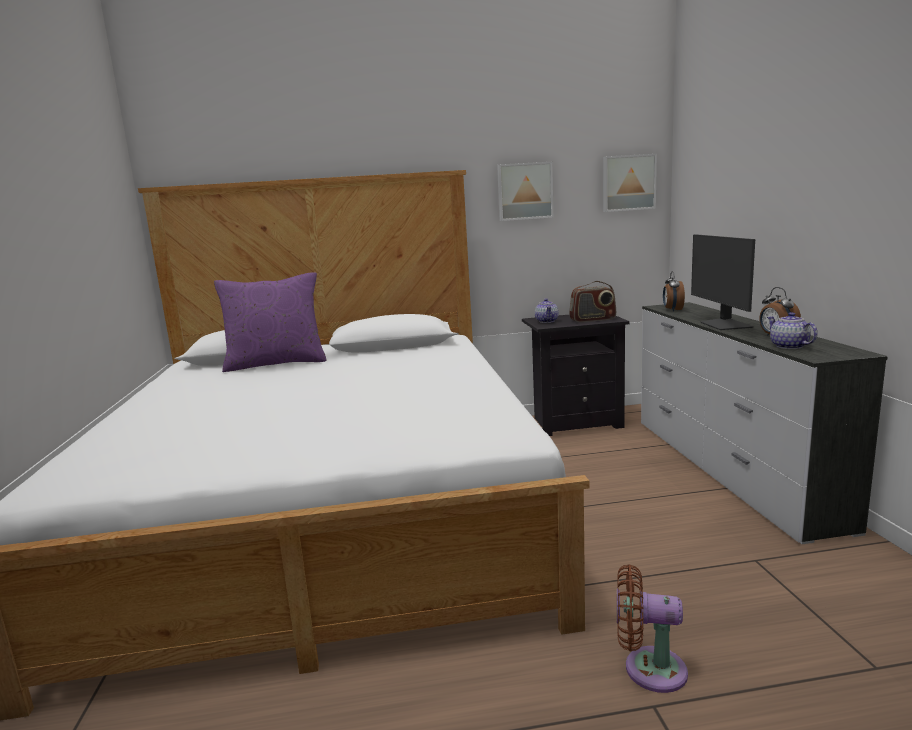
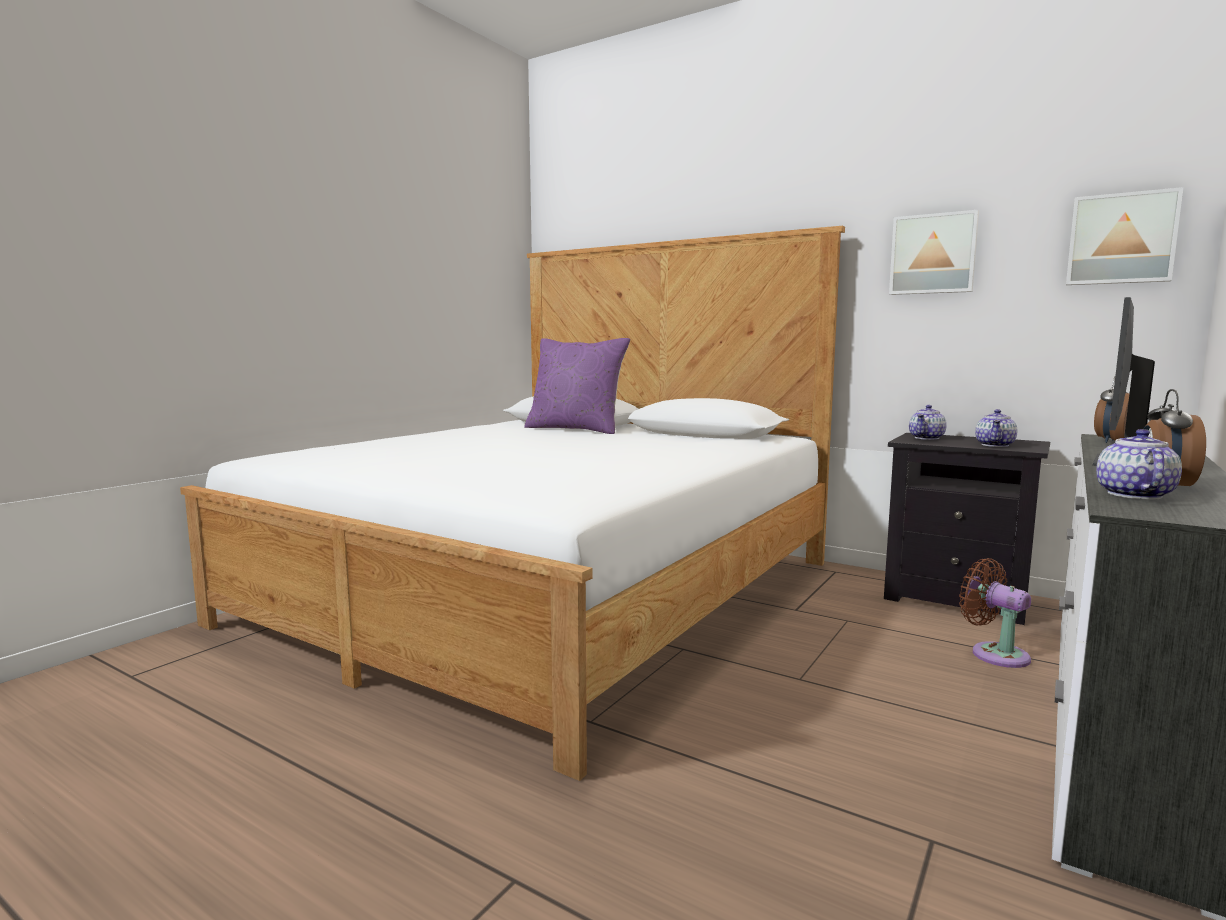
camera: 40 degrees right, 5 degrees down
radio [569,281,616,322] -> teapot [975,409,1017,447]
brown fan [617,564,688,693] -> brown fan moved to [959,558,1031,668]

